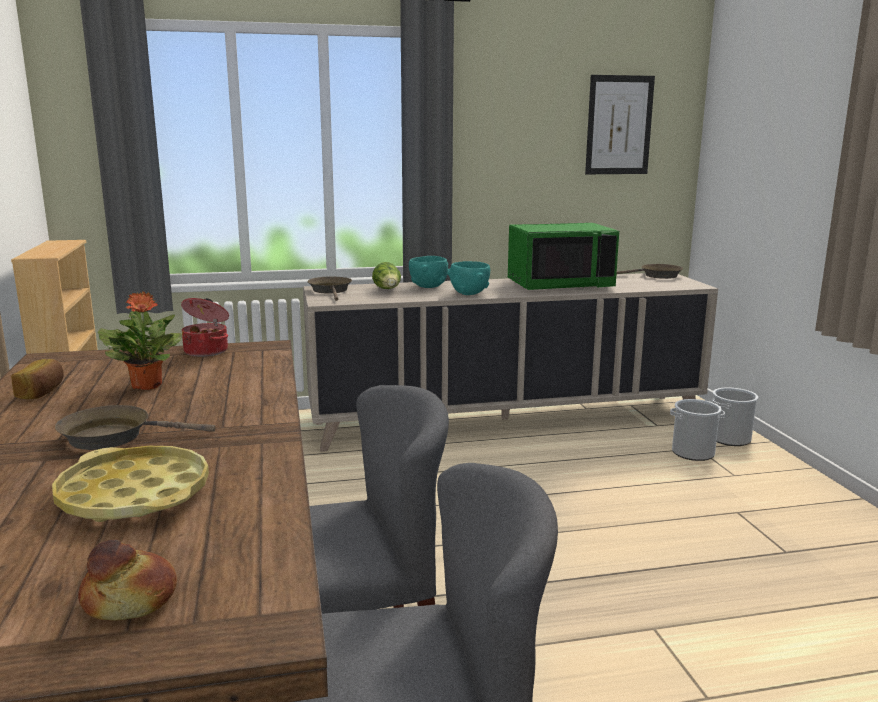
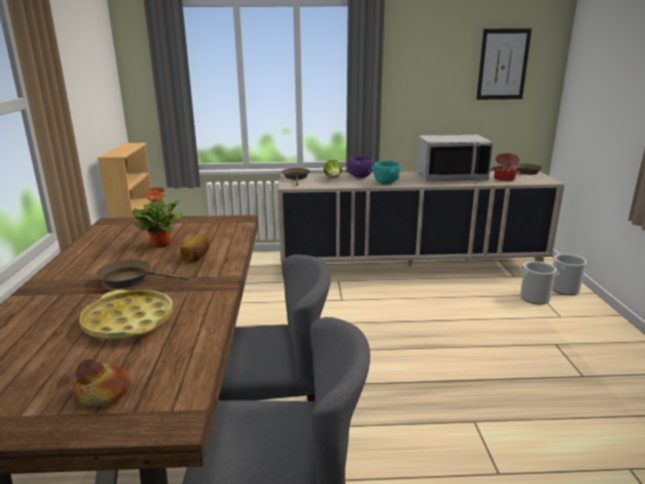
camera: 10 degrees right, 5 degrees up
bread [11,359,64,399] -> bread moved to [180,235,209,262]
cooking pot [181,298,229,357] -> cooking pot moved to [492,153,520,181]
turquoise bowl [409,256,448,288] -> purple bowl [348,156,375,178]
green microwave [508,223,619,290] -> grey microwave [416,135,493,182]

